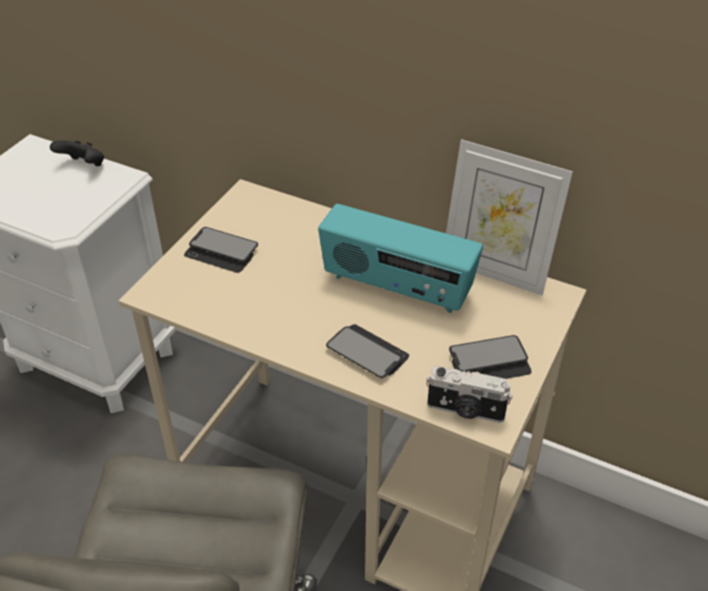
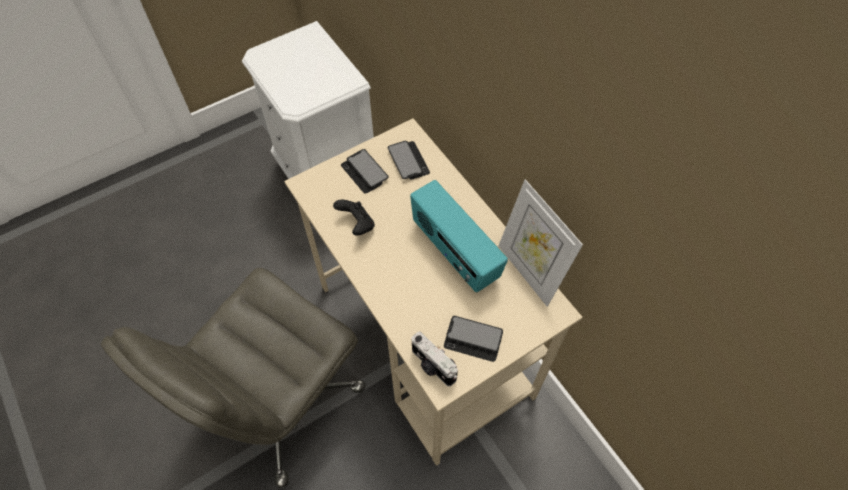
camera: 30 degrees right, 15 degrees up
black game controller [50,140,104,166] -> black game controller moved to [333,199,375,235]
phone [326,324,409,378] -> phone moved to [387,141,430,179]

